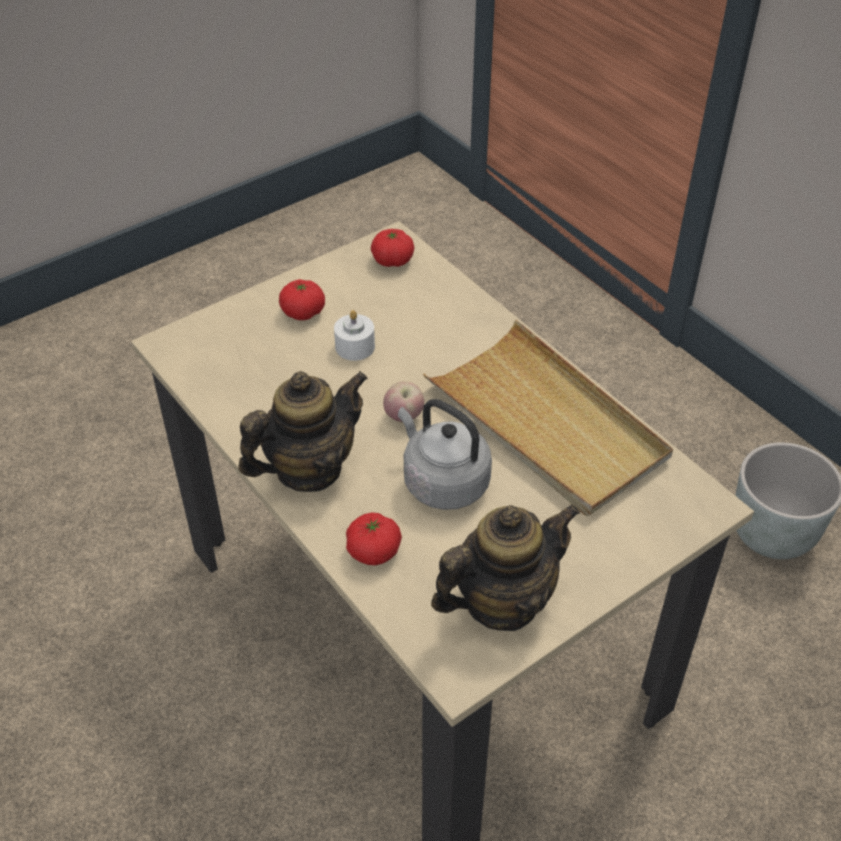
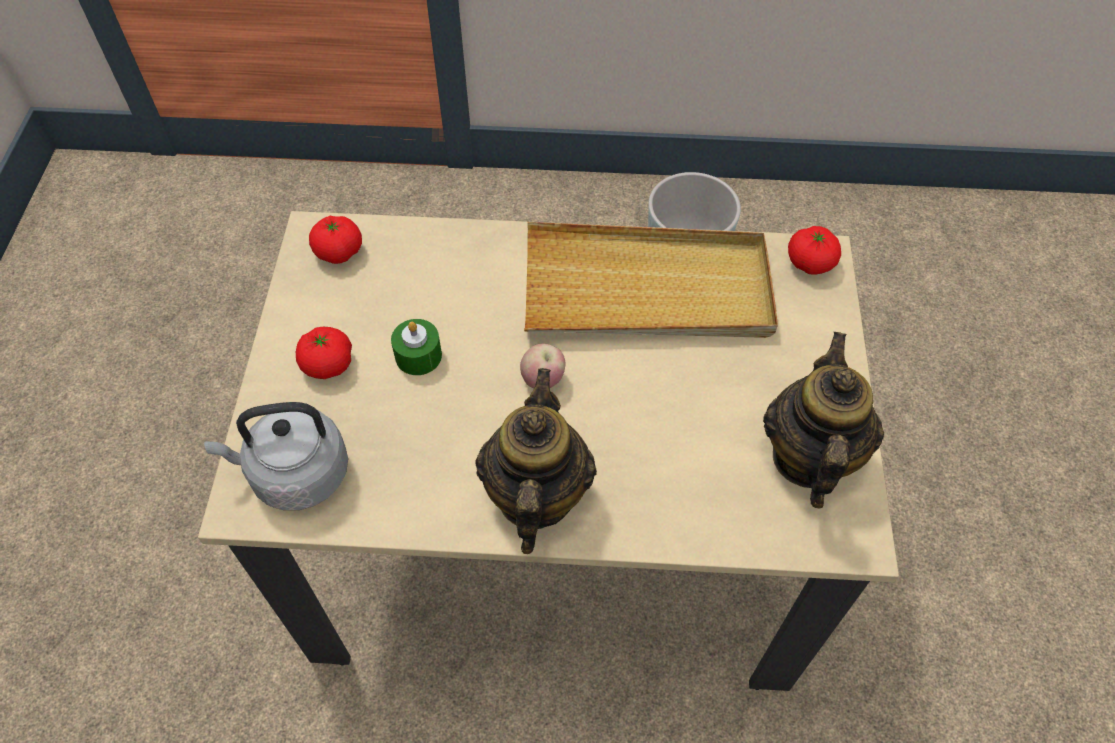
camera: 50 degrees left, 10 degrees up
white candle [334,310,375,361] -> green candle [391,319,442,375]
tomato [346,512,402,566] -> tomato moved to [788,226,841,275]
grey kettle [398,399,492,510] -> grey kettle moved to [204,402,348,510]

